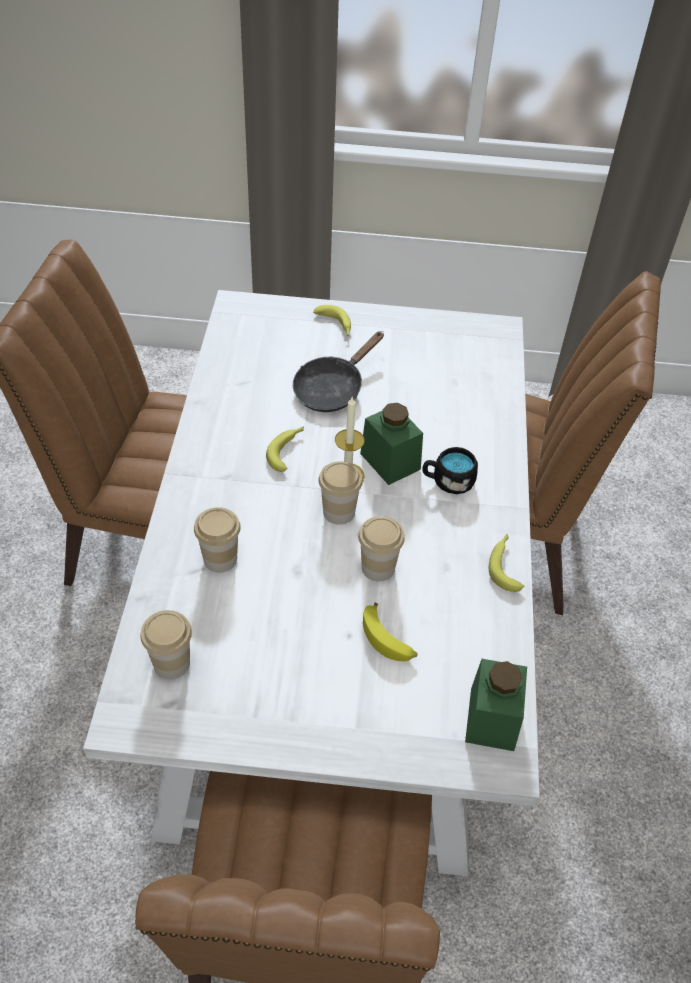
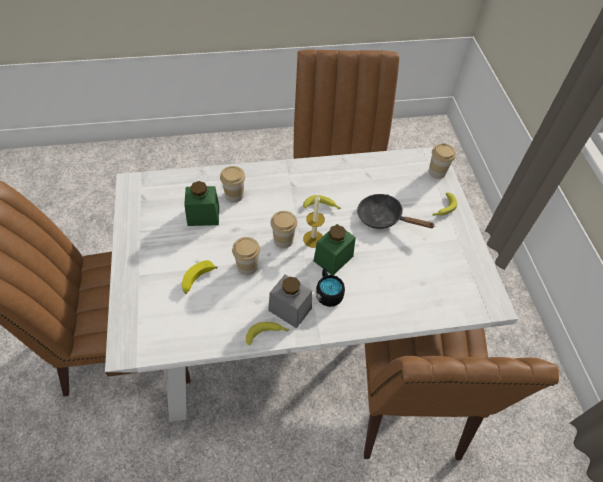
camera: 75 degrees right, 5 degrees up
cup [141,610,192,679] -> cup moved to [429,144,456,179]
green jar [465,659,527,751] -> green jar moved to [184,181,219,226]
none -> grey jar [268,274,312,328]

